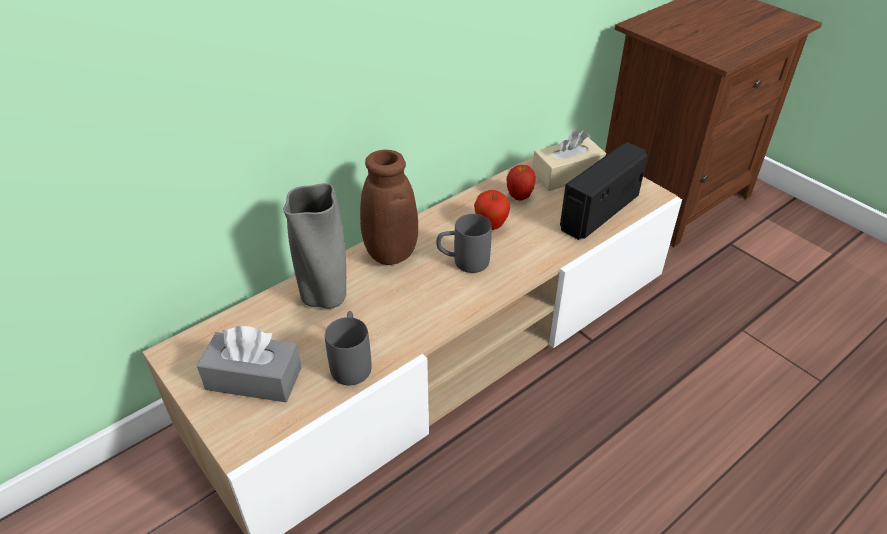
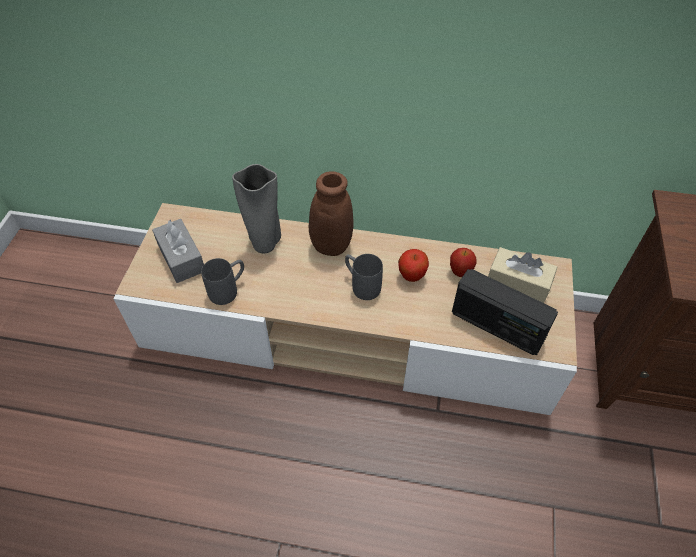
camera: 50 degrees right, 10 degrees up
radio [560,142,648,240] -> radio turned 150 degrees counterclockwise [452,269,558,355]

